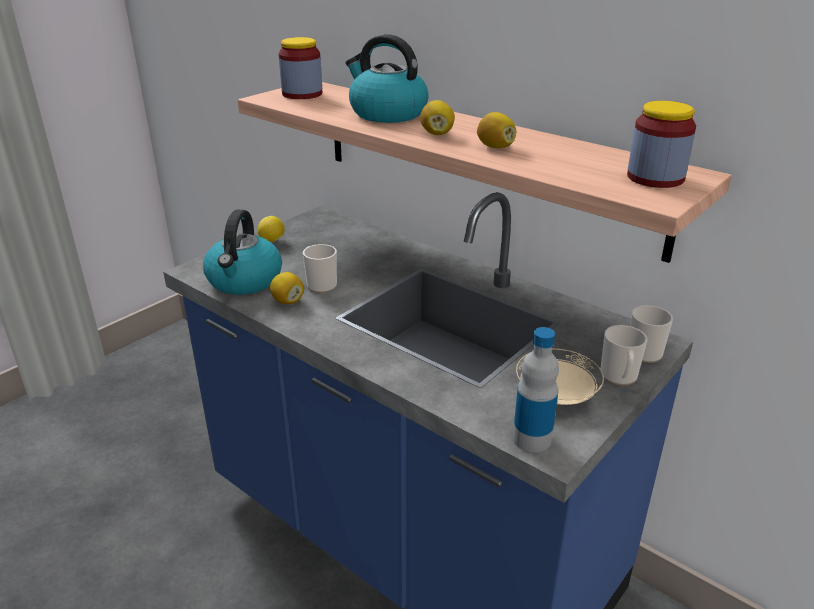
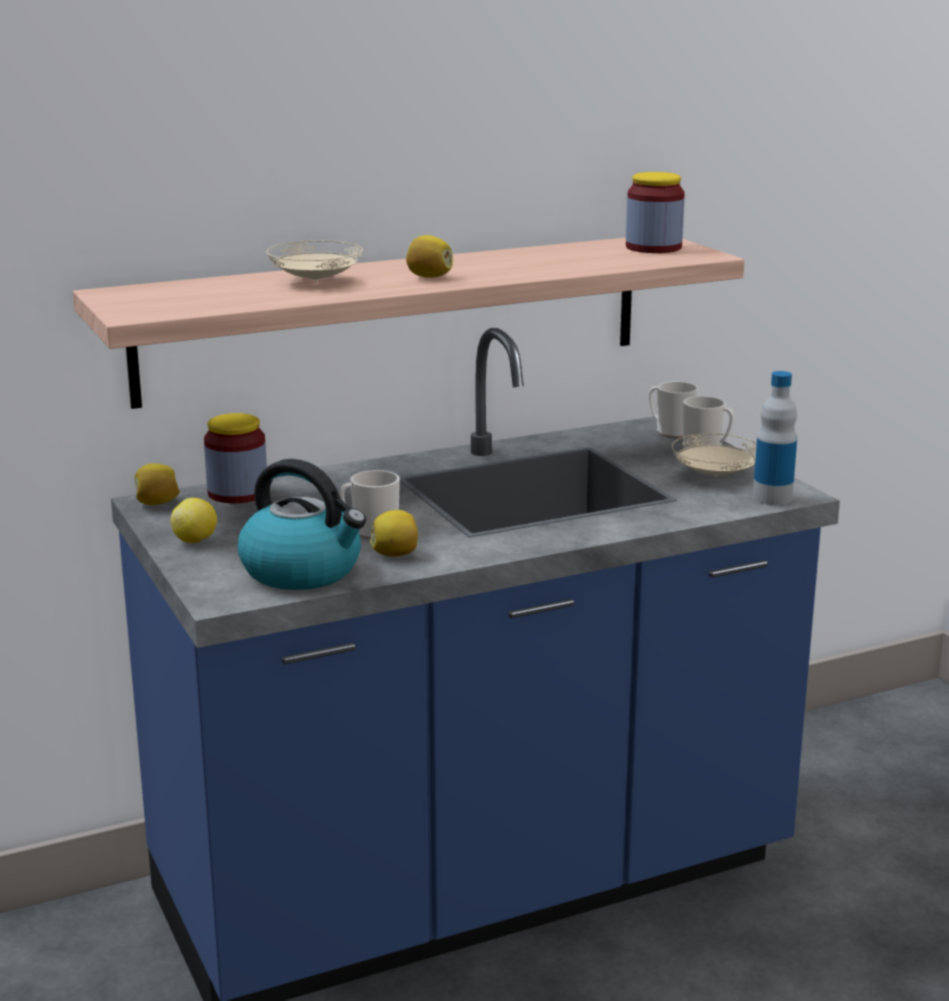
camera: 65 degrees left, 10 degrees down
jar [278,37,322,99] -> jar moved to [204,413,267,503]
kettle [345,34,429,123] -> beige plate [267,241,363,282]
lemon [477,112,516,148] -> lemon moved to [135,463,180,505]

